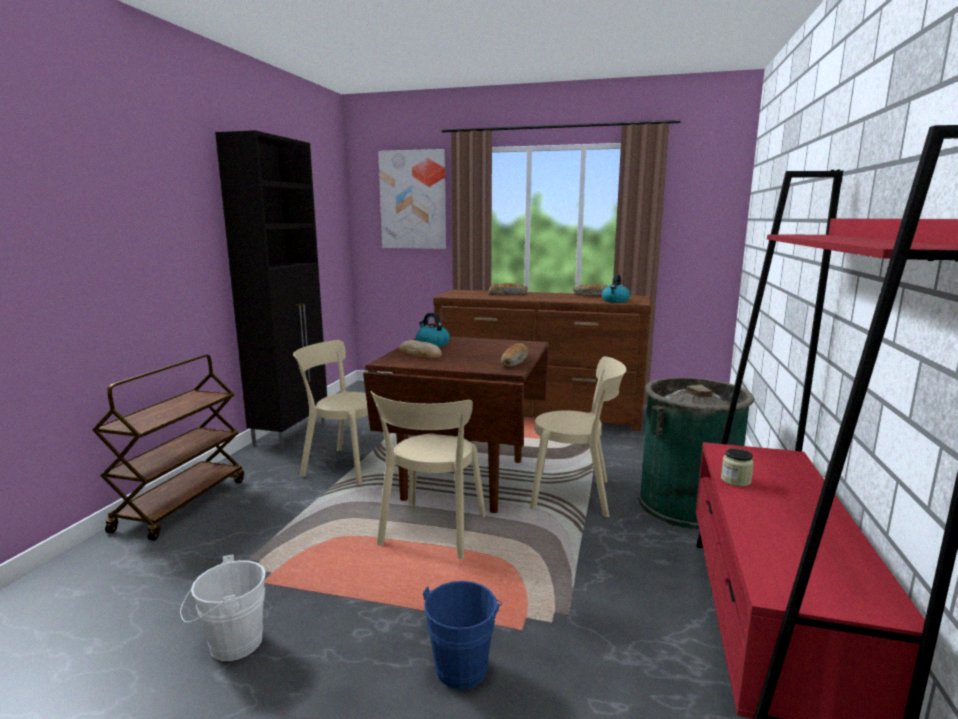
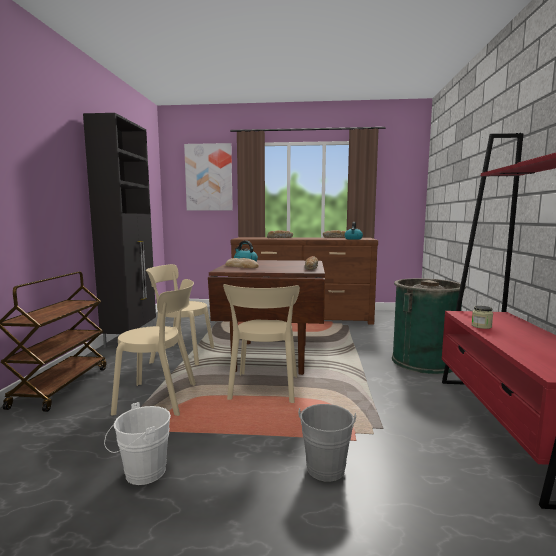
camera: 10 degrees left, 5 degrees down
blue bucket [423,581,502,690] -> grey bucket [298,404,356,482]
beige chair [530,356,626,517] -> beige chair moved to [111,279,196,416]

